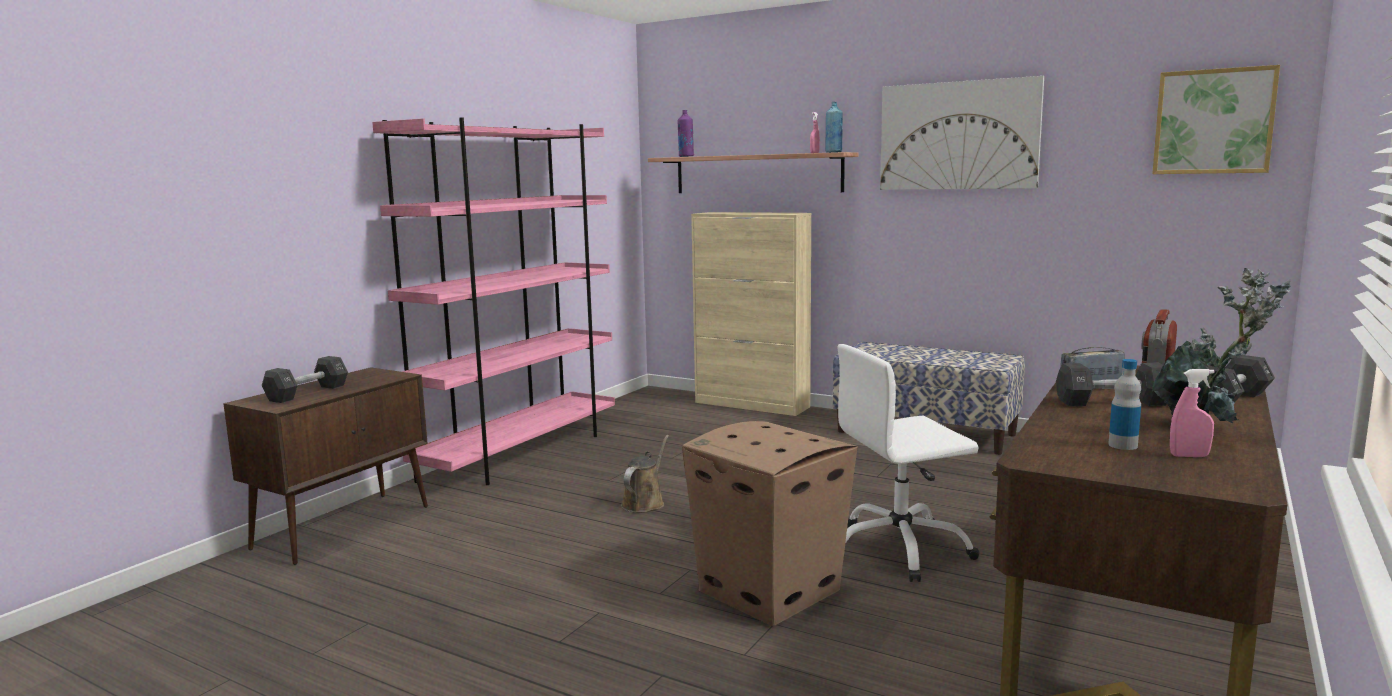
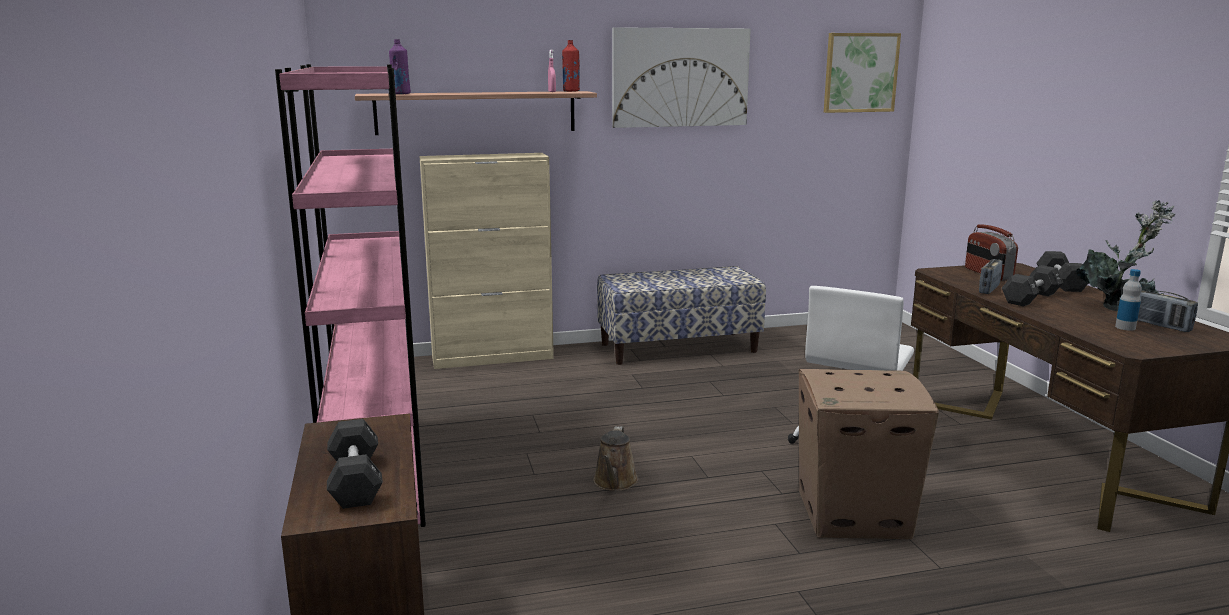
camera: 45 degrees left, 5 degrees up
brown watering can [621,435,669,513] -> brown watering can turned 150 degrees counterclockwise [593,426,638,491]
blue bottle [826,102,843,153] -> red bottle [562,40,580,92]
pink spray bottle [1170,369,1214,457] -> radio [1137,290,1198,332]

